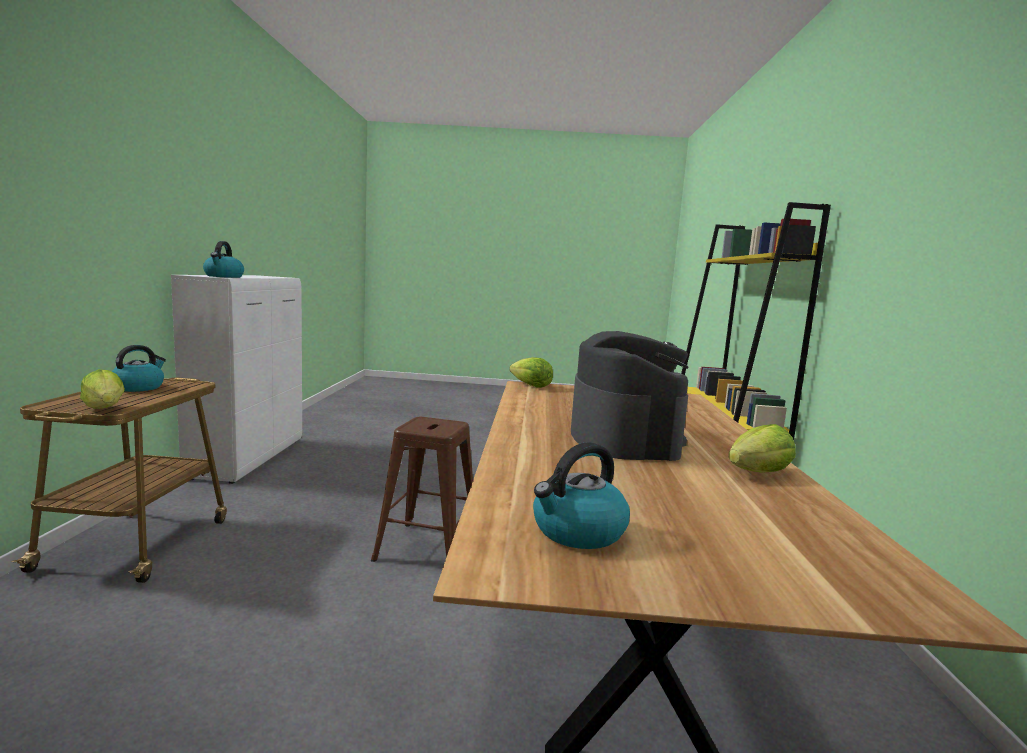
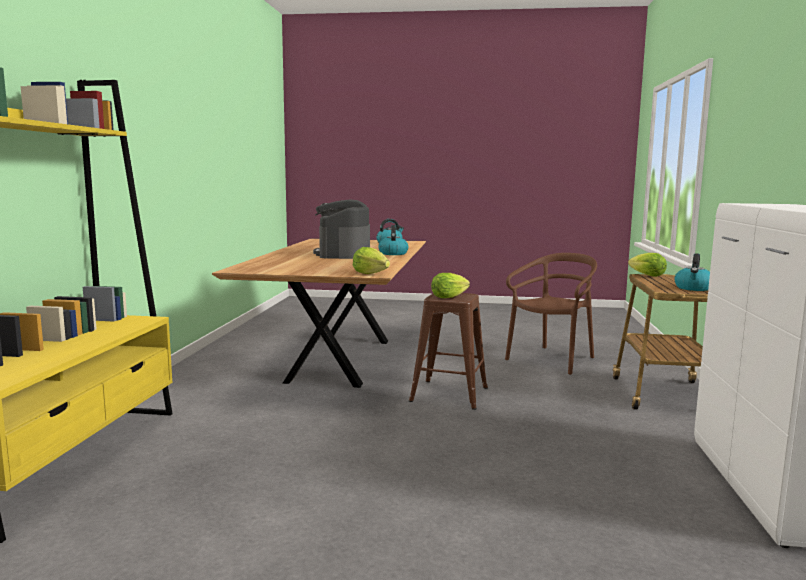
camera: 175 degrees left, 0 degrees up
kettle [203,241,244,278] -> kettle moved to [378,225,408,255]
lettuce [728,424,796,473] -> lettuce moved to [431,273,470,298]
none -> brown chair [505,253,597,375]

